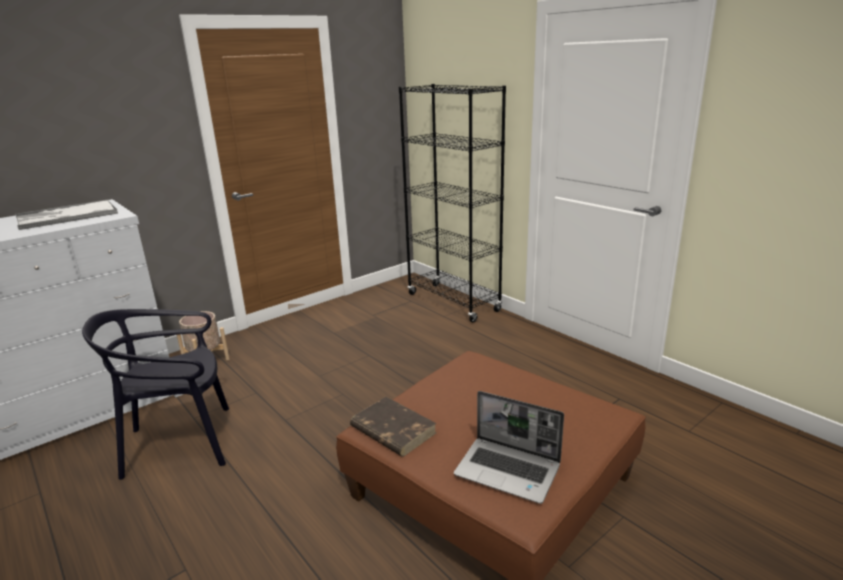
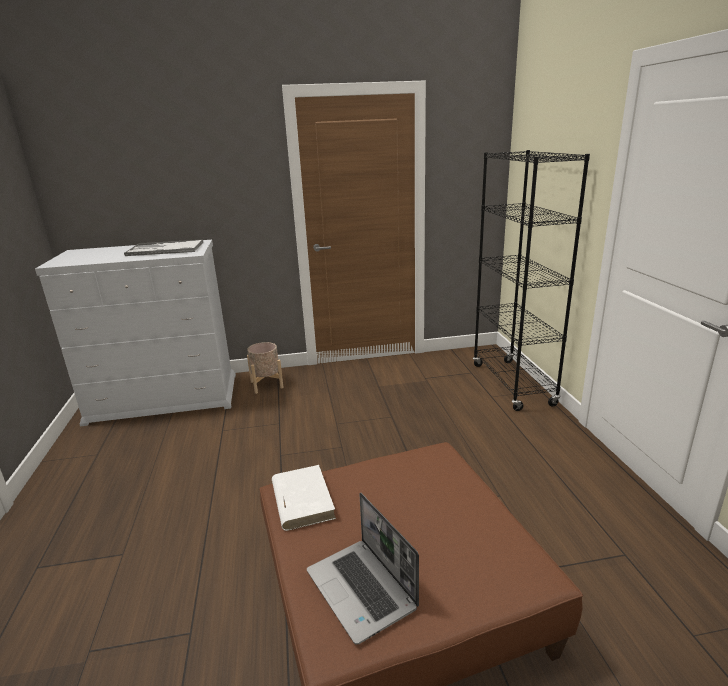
camera: 30 degrees right, 0 degrees up
black chair [82,309,229,480] -> none
brown book [350,397,437,457] -> white book [272,465,336,531]

